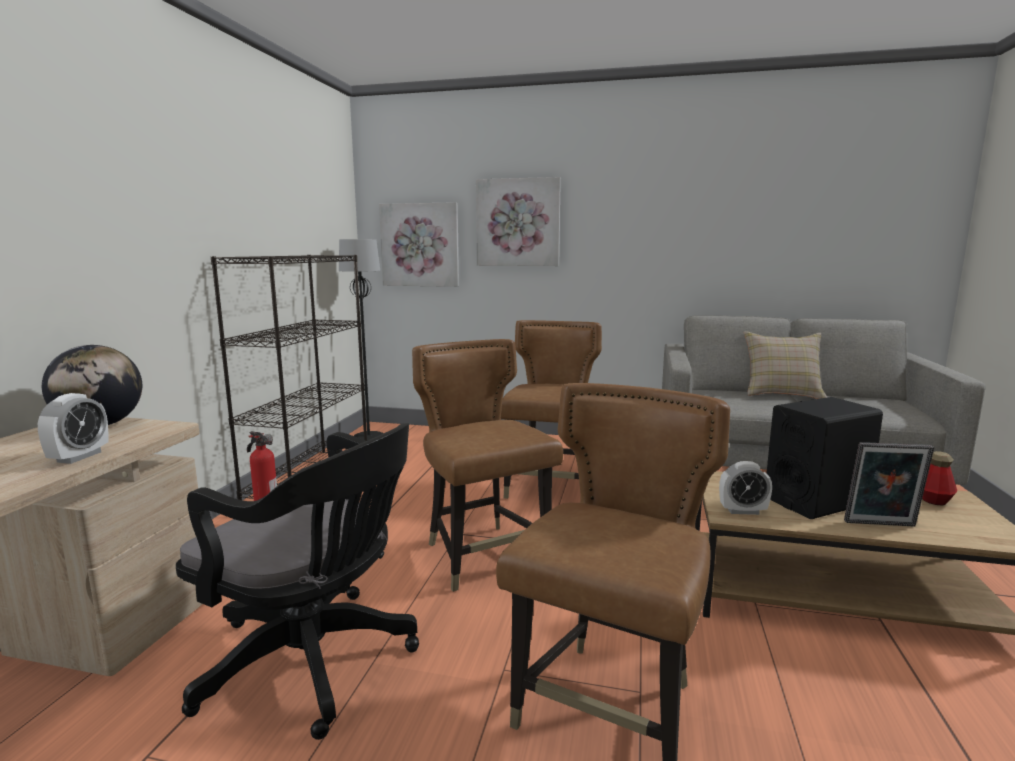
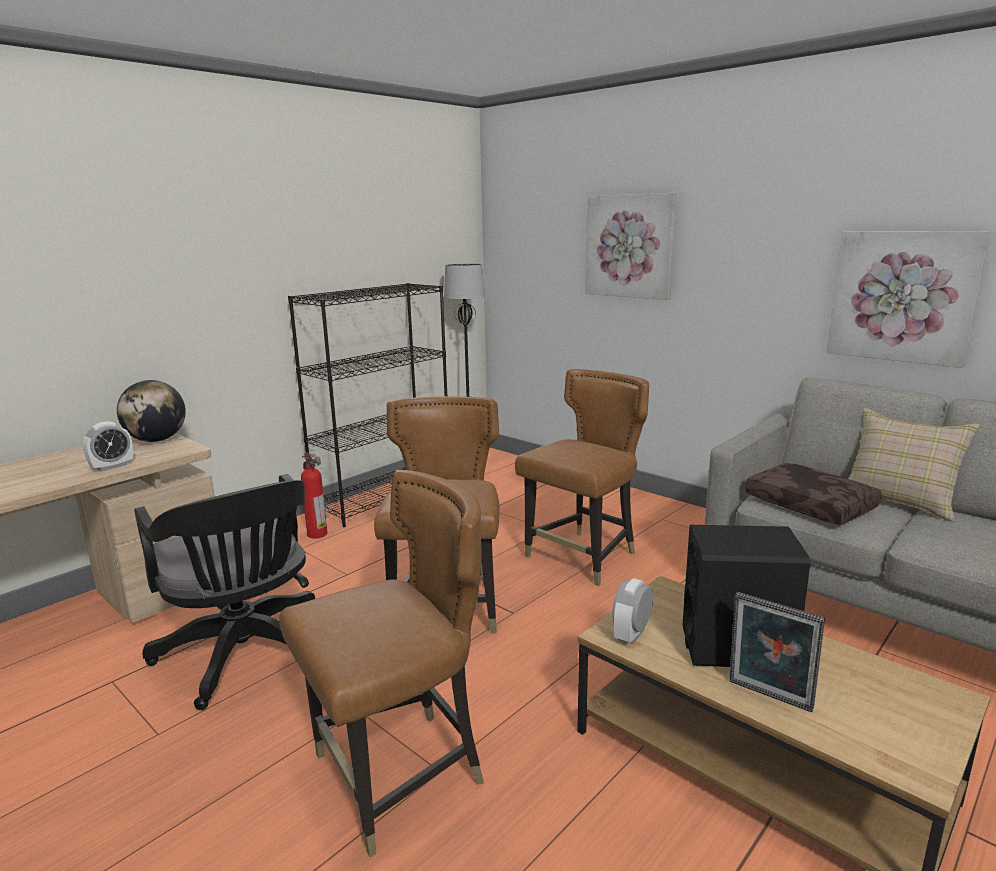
camera: 30 degrees right, 5 degrees up
picture [379,202,459,287] -> picture moved to [827,231,990,368]
alarm clock [719,461,772,515] -> alarm clock turned 90 degrees clockwise [612,578,653,645]
bottle [922,451,957,506] -> none
none -> brown pillow [745,463,882,525]

